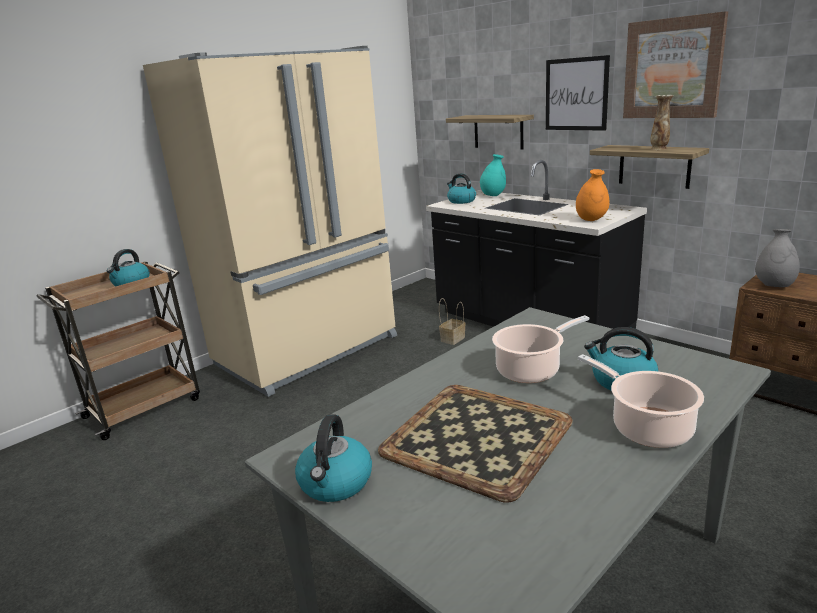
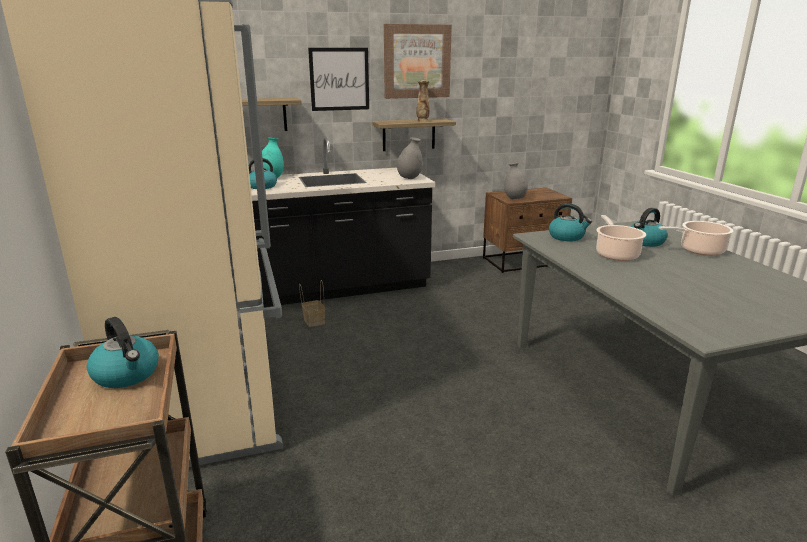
camera: 65 degrees left, 0 degrees up
kettle [295,414,372,502] -> kettle moved to [549,203,592,241]
tray [378,385,573,503] -> none
orange vase [576,169,609,221] -> grey vase [397,137,423,179]

